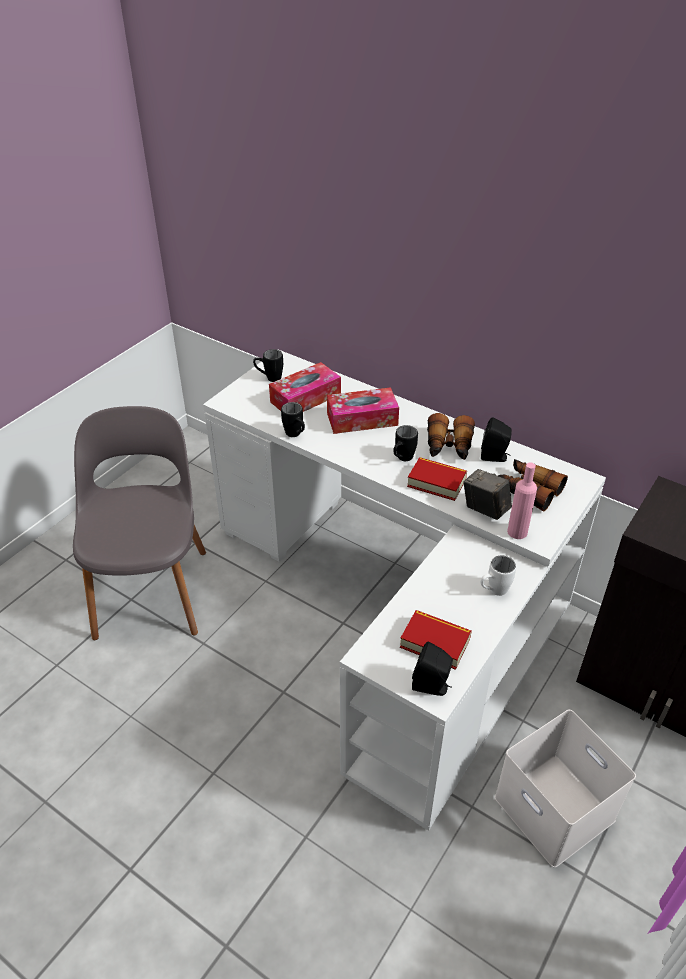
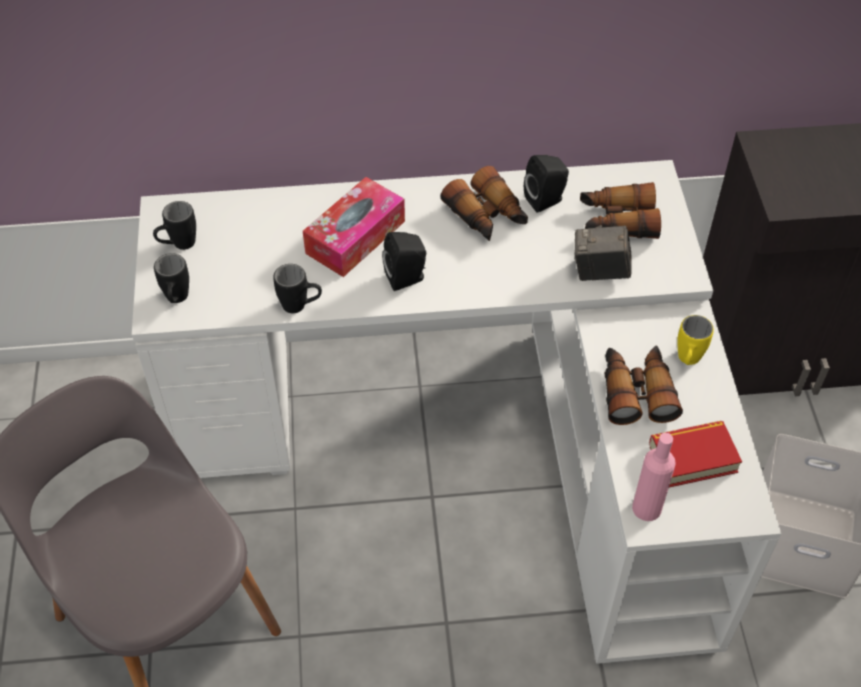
camera: 40 degrees left, 10 degrees up
tissue box [269,362,341,412] -> none
black mug [393,425,418,461] -> black mug moved to [154,253,189,303]
book [407,457,467,501] -> none
black speaker [412,641,453,696] -> black speaker moved to [382,232,426,291]
white mug [481,555,516,596] -> yellow mug [677,315,714,365]
pink bottle [507,462,537,539] -> pink bottle moved to [632,433,676,521]
none -> binoculars [605,346,683,425]

